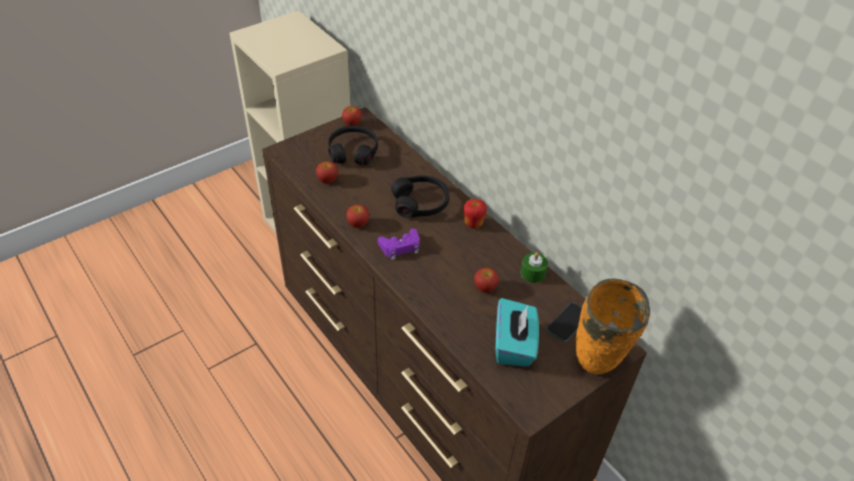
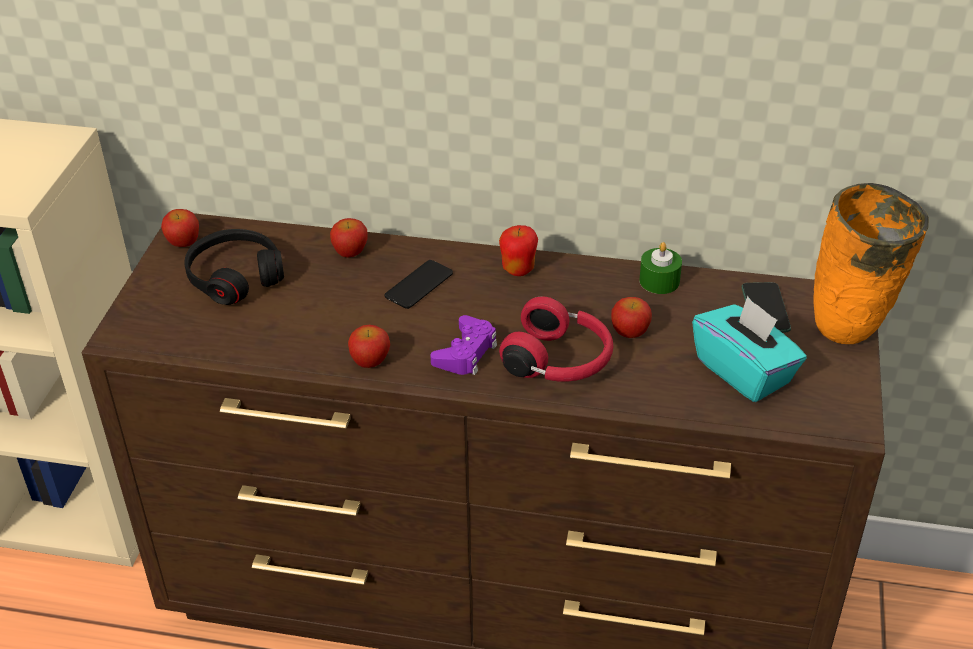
camera: 40 degrees left, 5 degrees down
apple [316,161,338,183] -> apple moved to [330,218,368,258]
black headphones [392,175,450,218] -> phone [385,260,453,309]
none -> red headphones [499,296,613,382]

